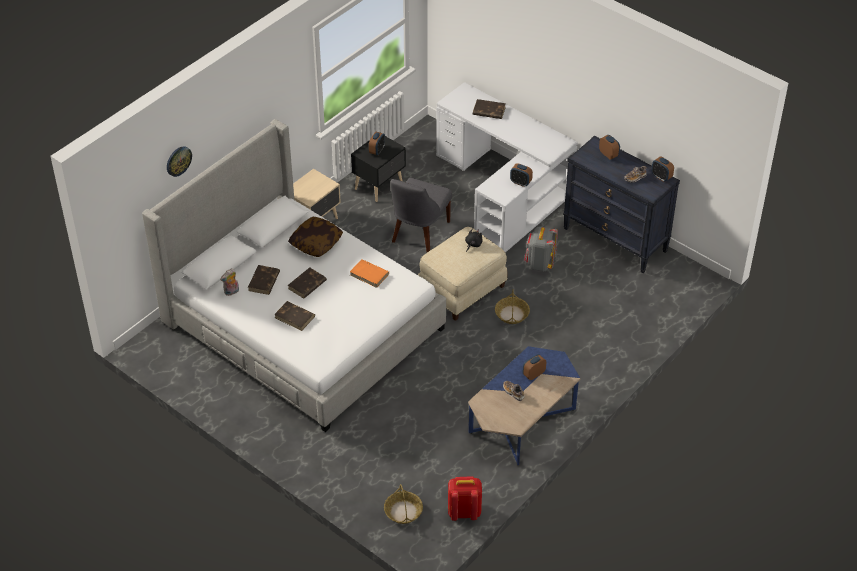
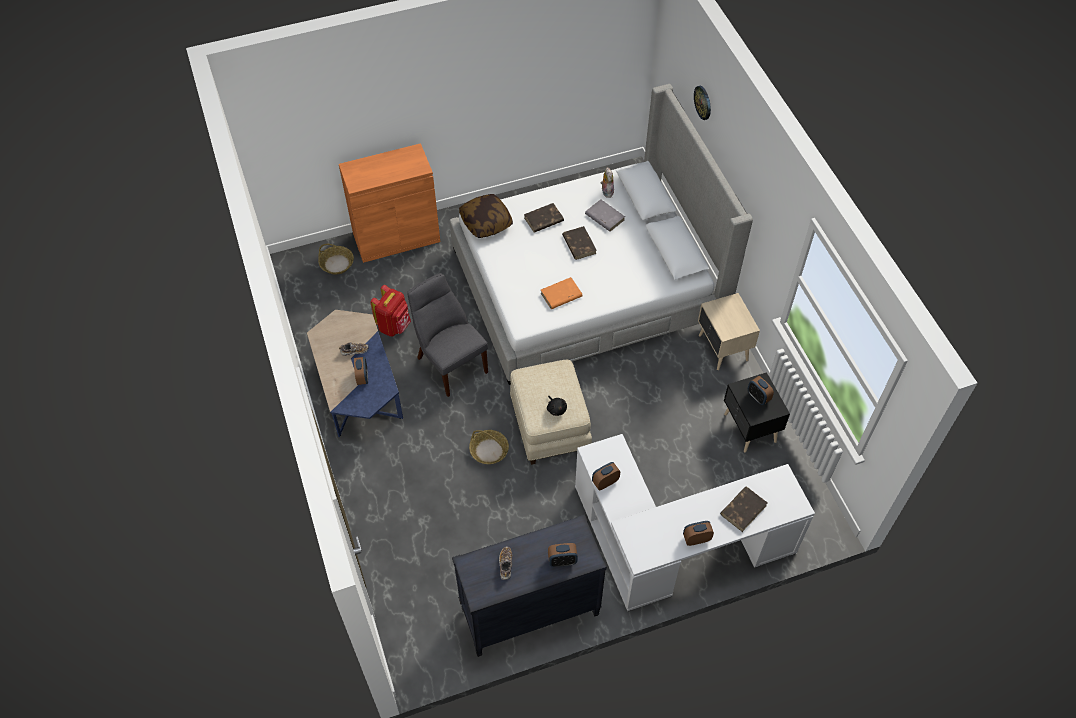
camera: 120 degrees right, 10 degrees up
brown book [248,265,280,295] -> grey book [585,199,625,232]
pillow [288,217,343,257] -> pillow moved to [459,194,513,238]
grey chair [391,178,452,252] -> grey chair moved to [407,273,488,397]
red backpack [448,476,482,521] -> red backpack moved to [370,285,411,337]
grey backpack [524,226,558,272] -> none
alarm clock [651,157,674,182] -> alarm clock moved to [683,521,714,546]
none -> orange cabinet [339,143,440,263]

